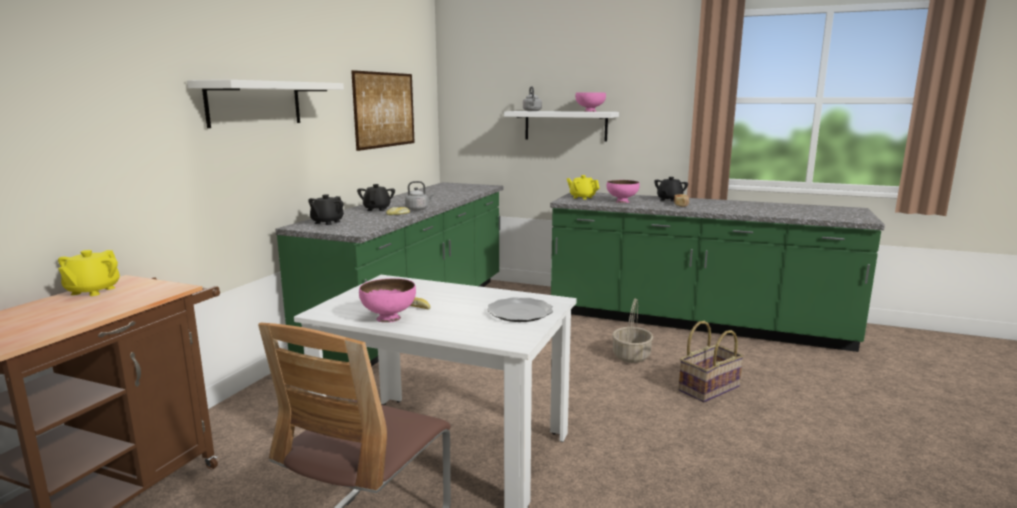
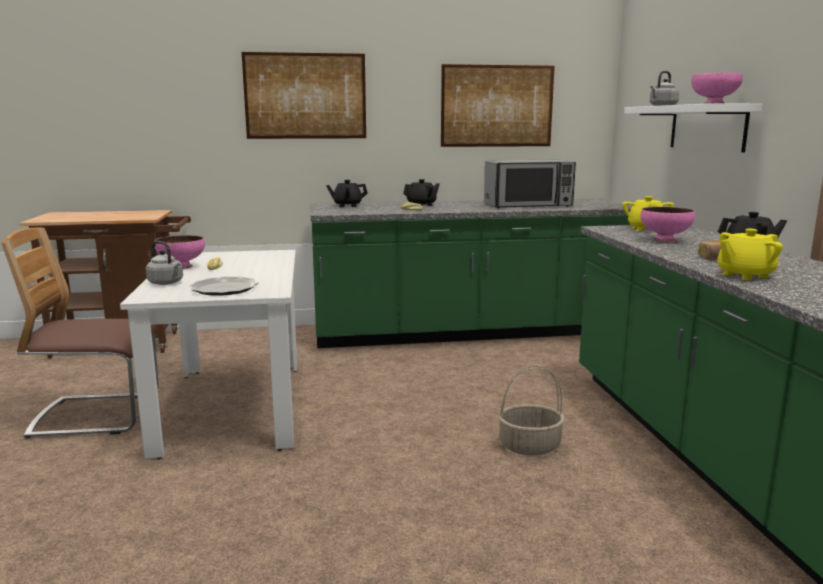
camera: 60 degrees right, 0 degrees up
yellow teapot [58,250,120,296] -> yellow teapot moved to [717,229,783,281]
white shelf [187,80,344,128] -> picture [242,52,366,139]
grey kettle [405,181,435,211] -> grey kettle moved to [146,241,183,285]
basket [678,321,744,402] -> none
none -> microwave [484,160,576,208]

